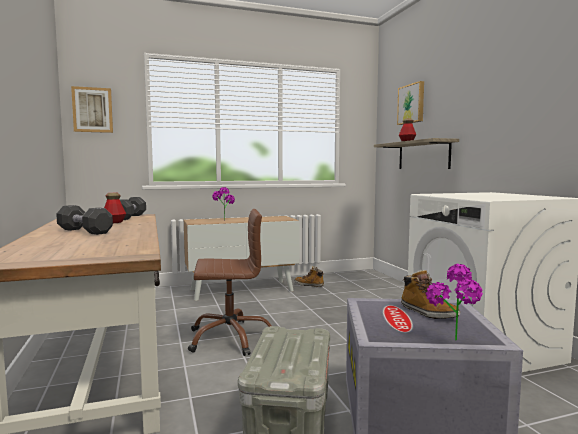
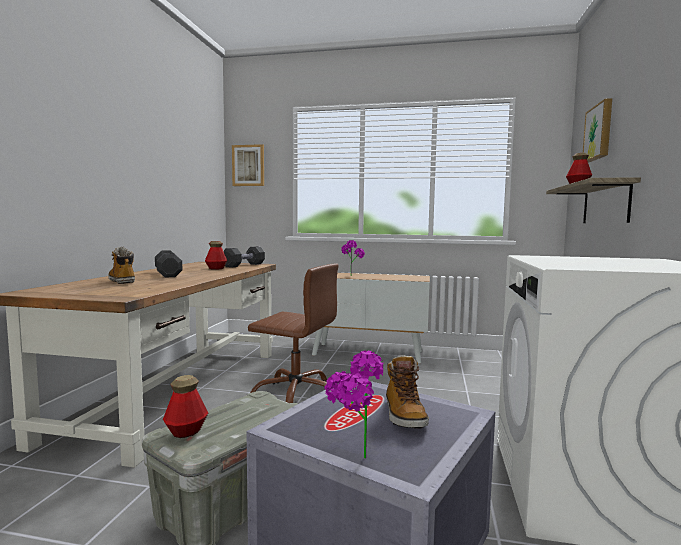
camera: 30 degrees right, 0 degrees up
boot [294,266,324,287] -> boot moved to [108,247,135,284]
none -> bottle [163,375,208,438]

